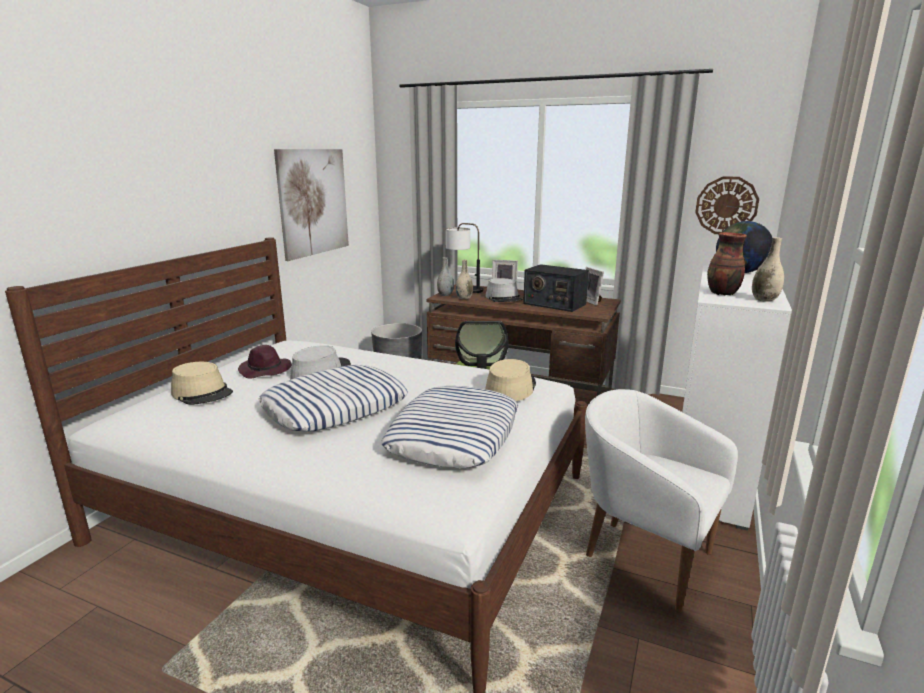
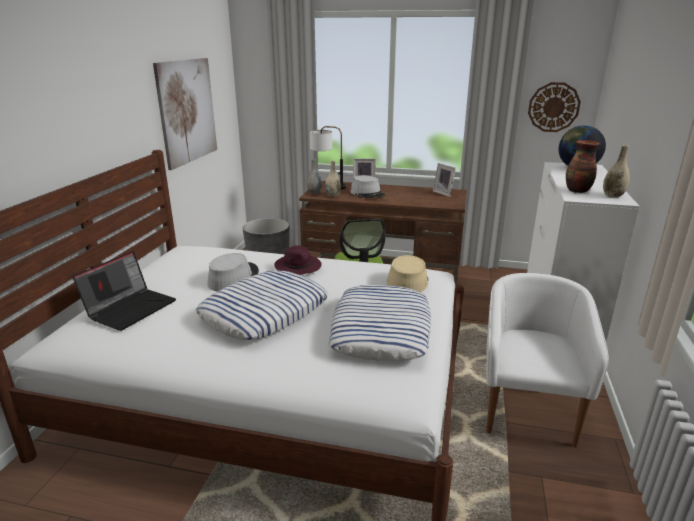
camera: 10 degrees left, 5 degrees up
beige hat [171,362,233,405] -> laptop [72,251,176,331]
purple hat [238,345,292,379] -> purple hat moved to [274,246,322,275]
radio [523,264,589,312] -> none
white armchair [585,389,738,612] -> white armchair turned 75 degrees clockwise [486,273,609,448]

